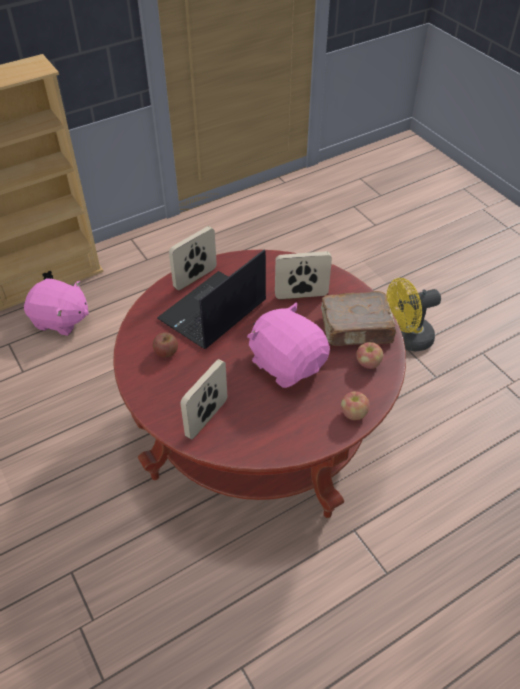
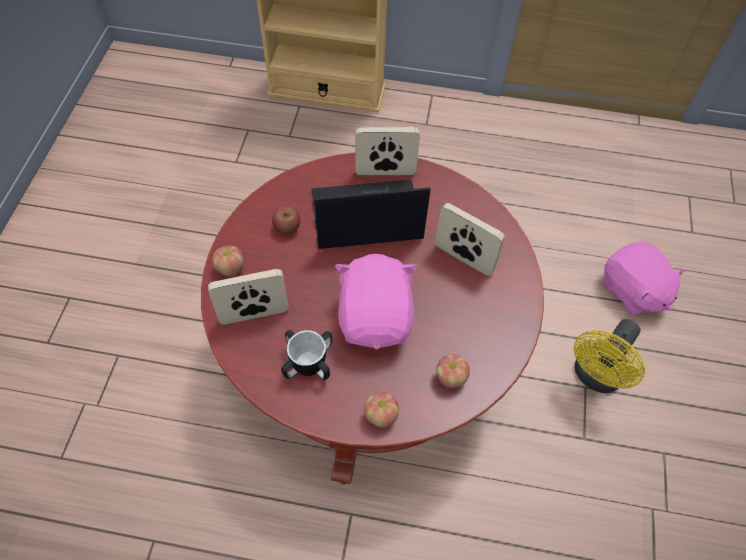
camera: 40 degrees right, 10 degrees up
pink plush toy [24,278,89,336] -> pink plush toy moved to [604,242,686,316]
brown book [321,291,397,346] -> none
yellow fan [386,278,441,352] -> yellow fan turned 75 degrees counterclockwise [574,319,645,393]
none -> apple [212,245,244,276]
none -> mug [281,330,332,380]

